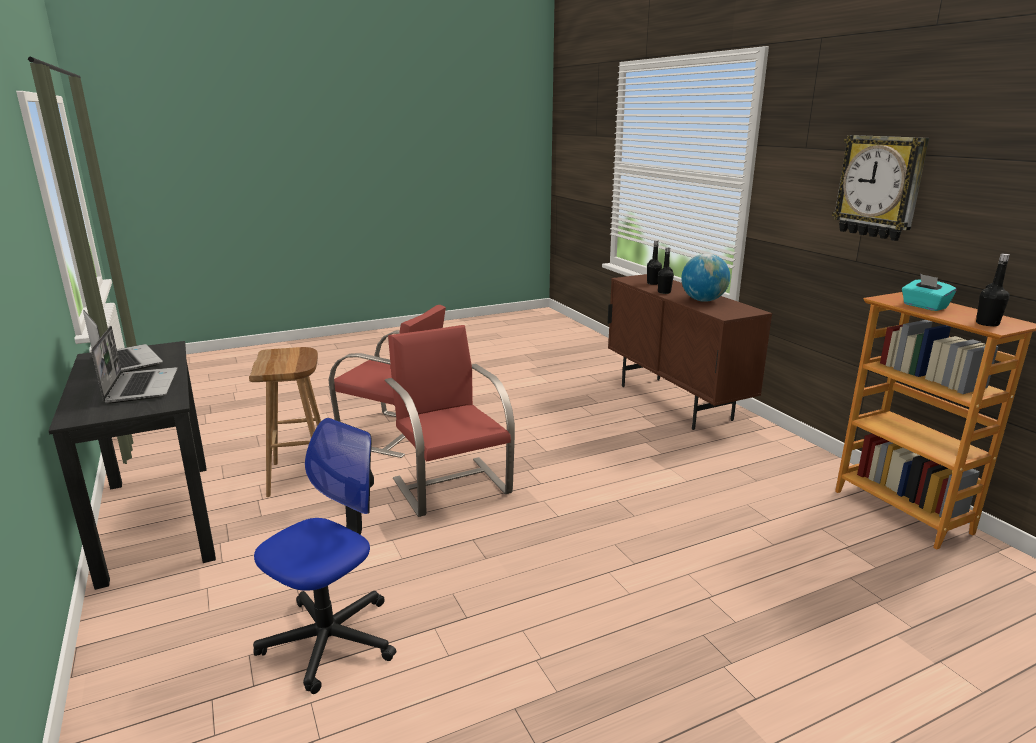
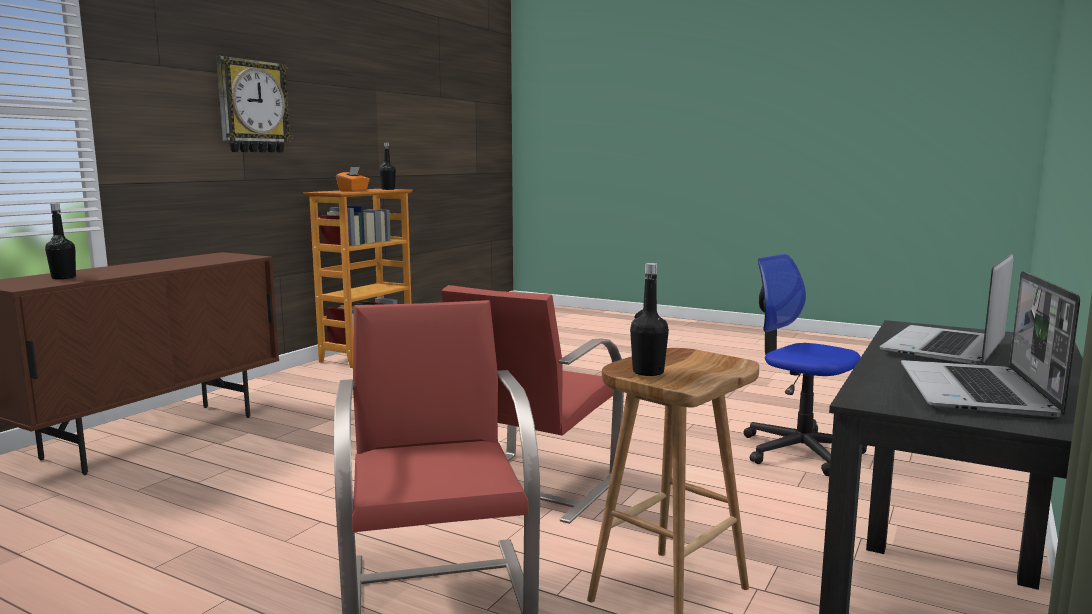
camera: 125 degrees left, 10 degrees down
office chair [253,418,396,694] -> office chair turned 45 degrees clockwise [744,254,867,476]
black bottle [658,247,674,294] -> black bottle moved to [630,263,669,376]
globe [681,254,730,302] -> none
turquoise tissue box [902,274,957,311] -> orange tissue box [336,167,370,192]

